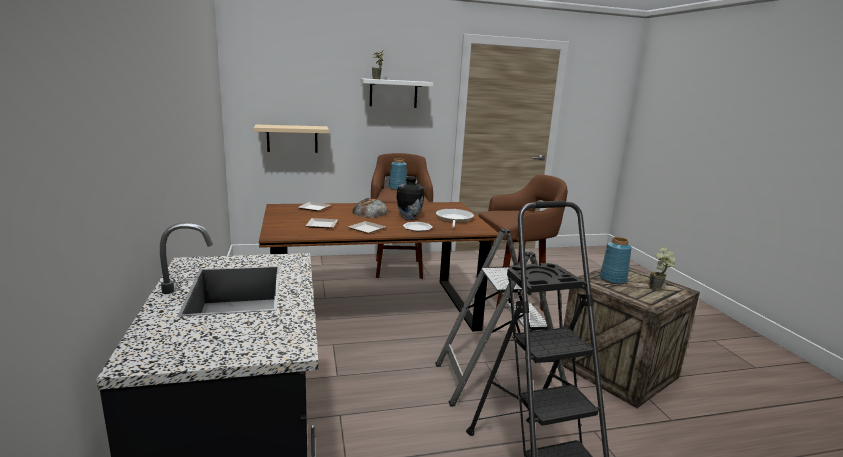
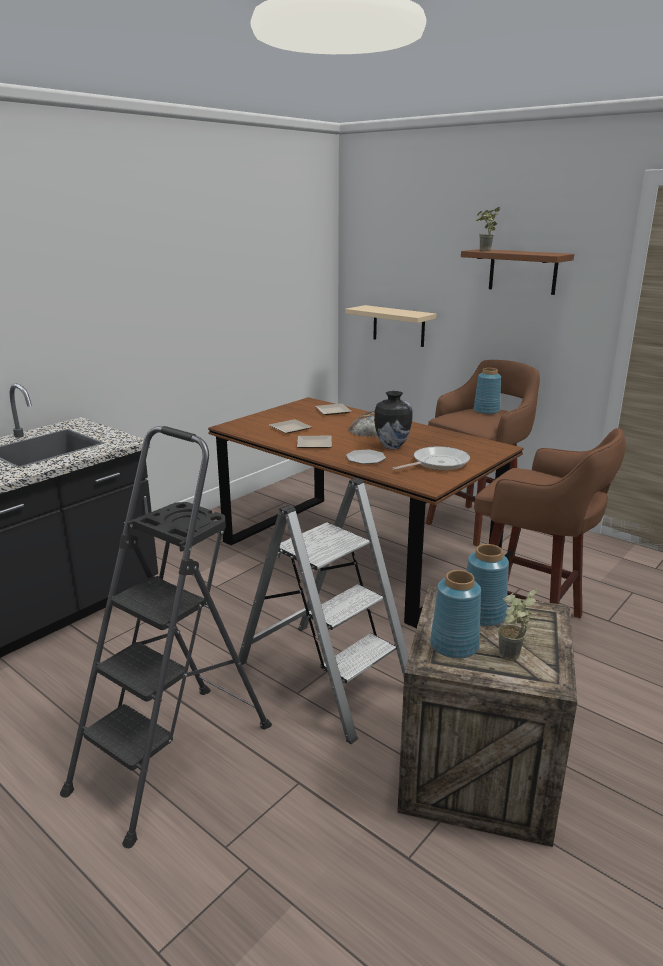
camera: 55 degrees right, 5 degrees up
white shelf [360,78,433,108] -> brown shelf [461,249,574,295]
none -> blue vase [430,570,481,659]

